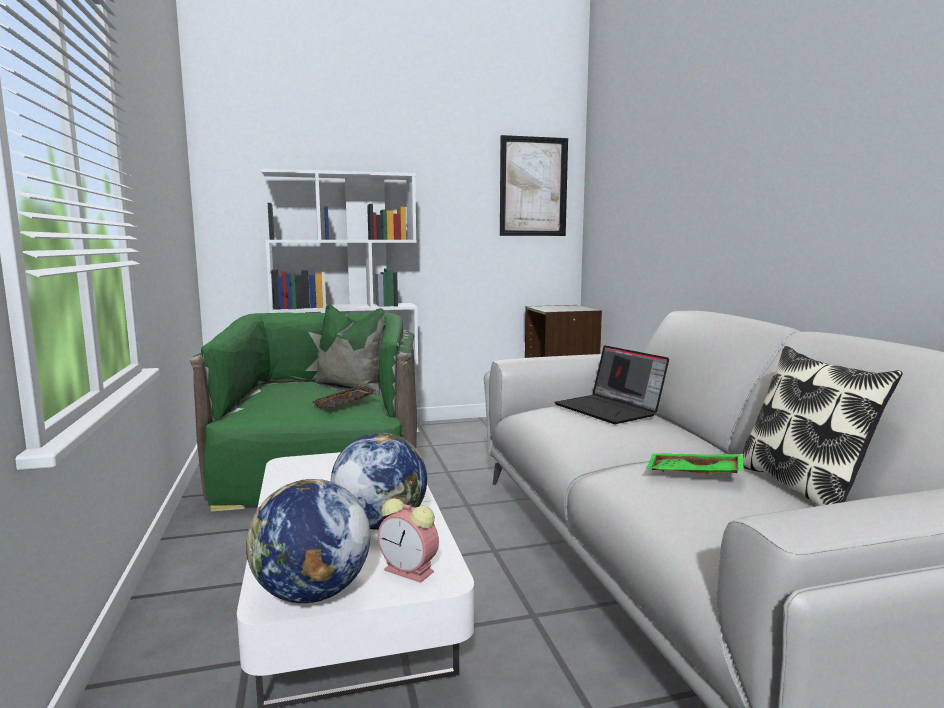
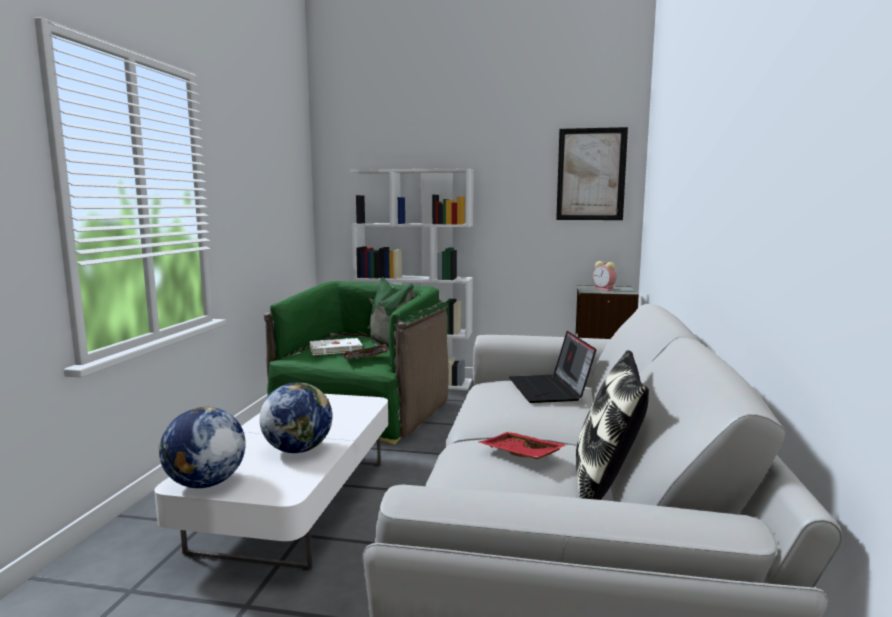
camera: 25 degrees right, 0 degrees up
alarm clock [378,498,439,583] -> alarm clock moved to [593,261,616,291]
green tray [646,453,744,475] -> red tray [479,432,566,459]
none -> white book [310,338,363,355]

